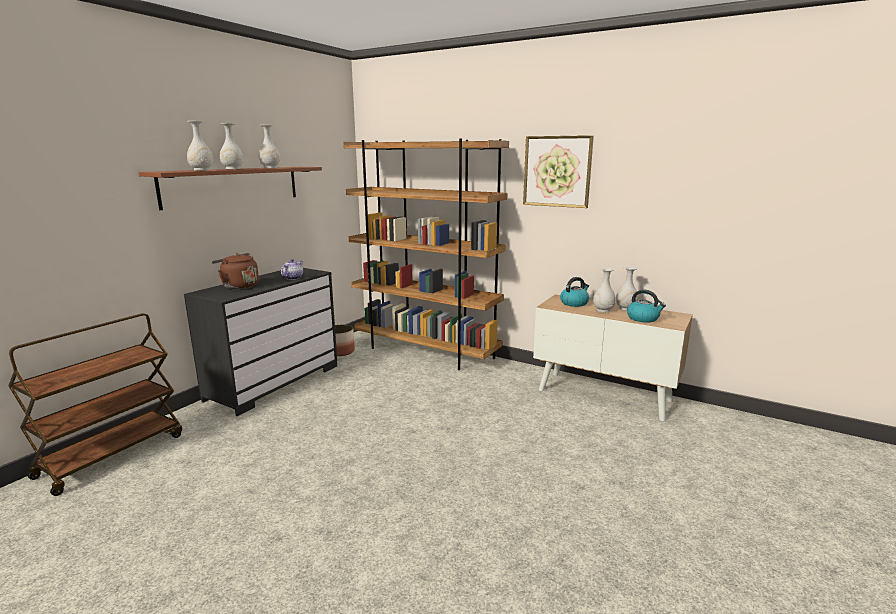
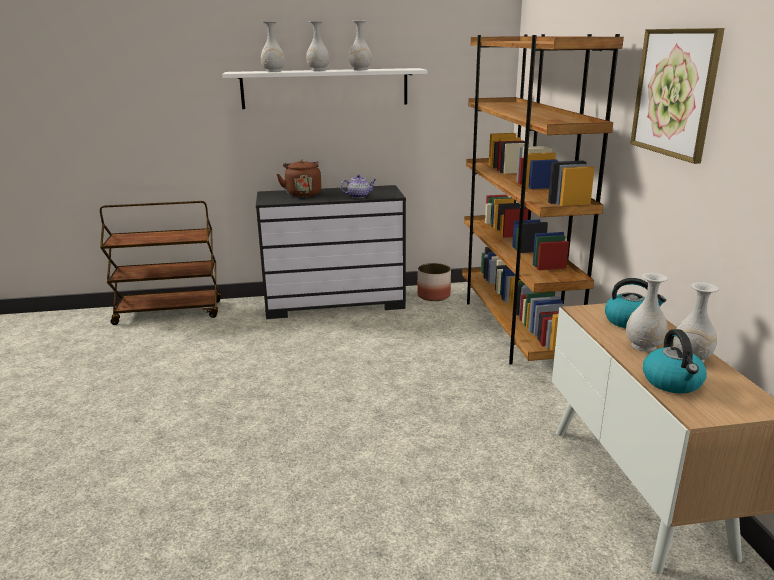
camera: 50 degrees right, 5 degrees up
brown shelf [139,167,322,210] -> white shelf [222,68,427,109]

